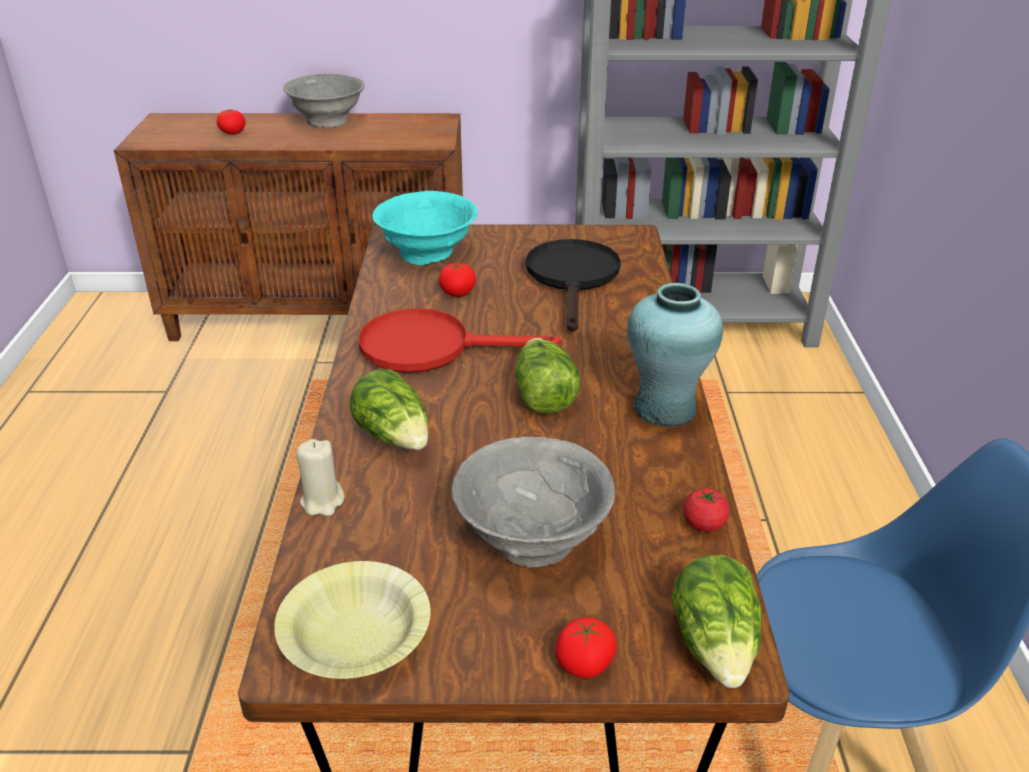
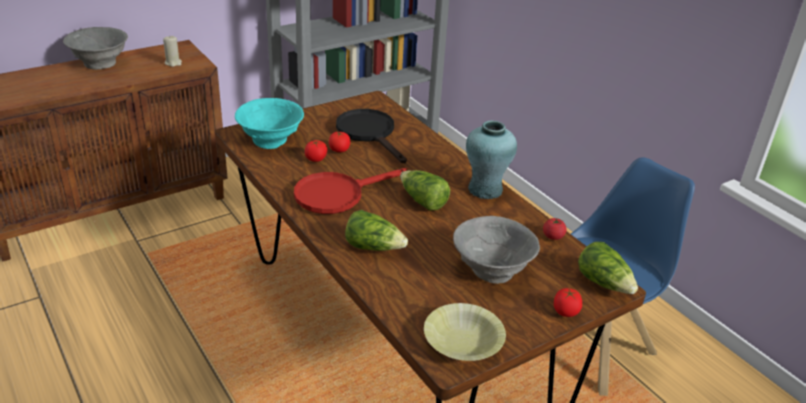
camera: 35 degrees left, 0 degrees up
tomato [217,109,246,134] -> tomato moved to [329,132,350,152]
beige candle [296,439,344,516] -> beige candle moved to [163,36,182,67]

